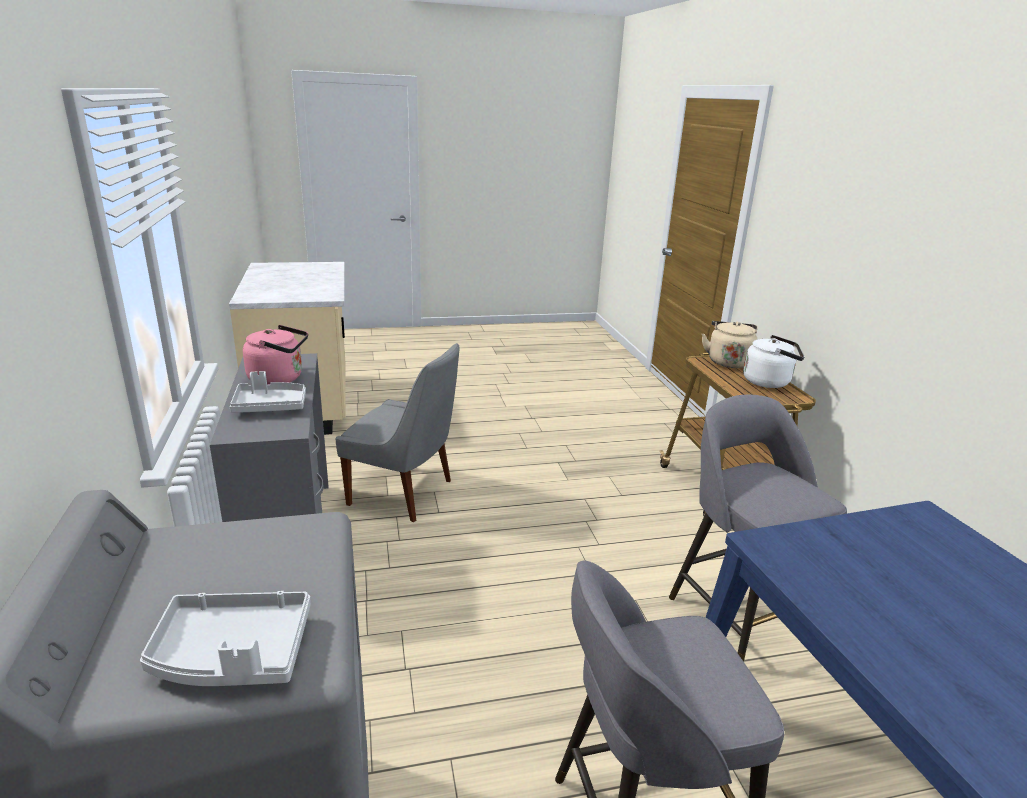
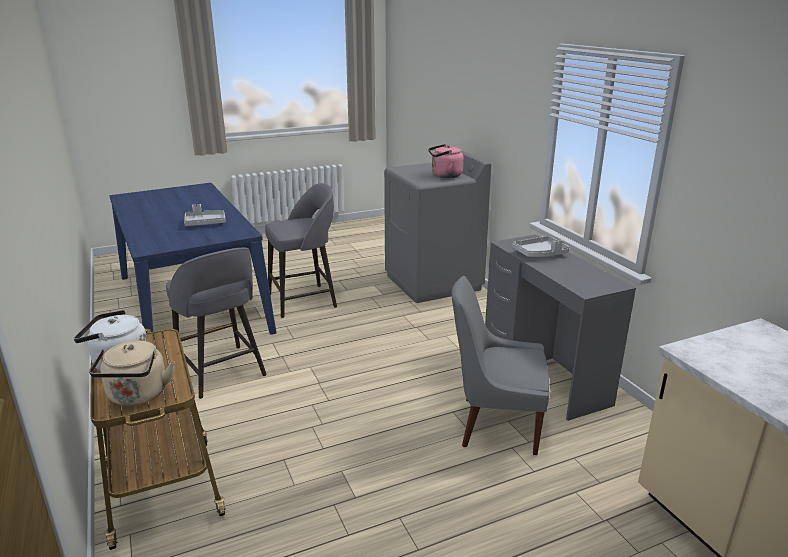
camera: 170 degrees right, 0 degrees up
grey tray [140,591,311,686] -> grey tray moved to [184,204,226,226]
pink kettle [243,325,308,385] -> pink kettle moved to [428,144,464,178]

